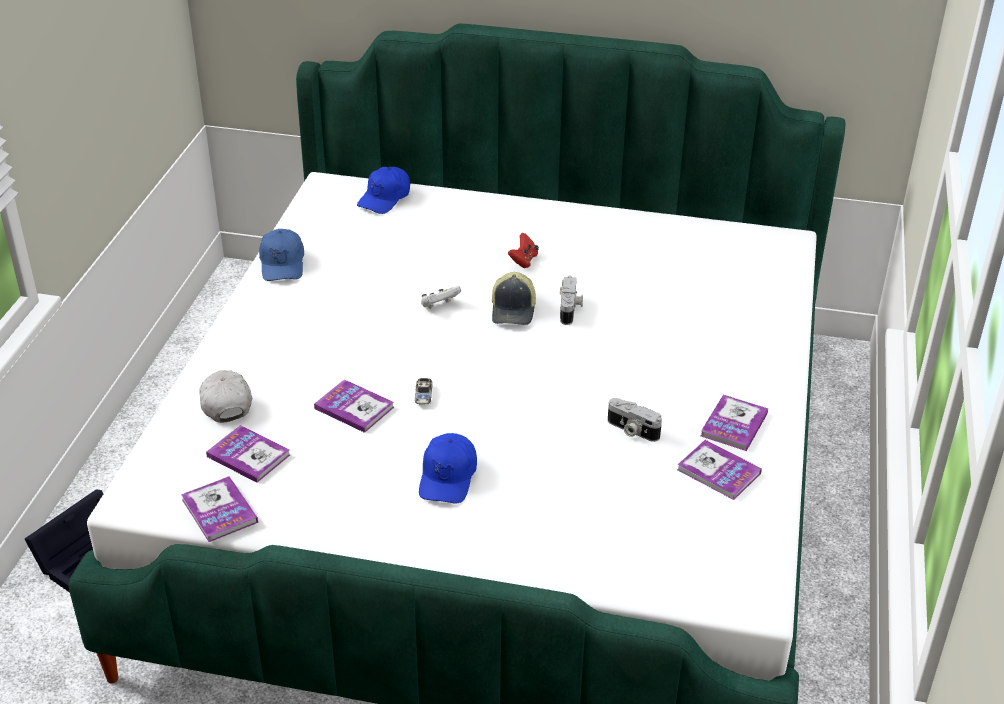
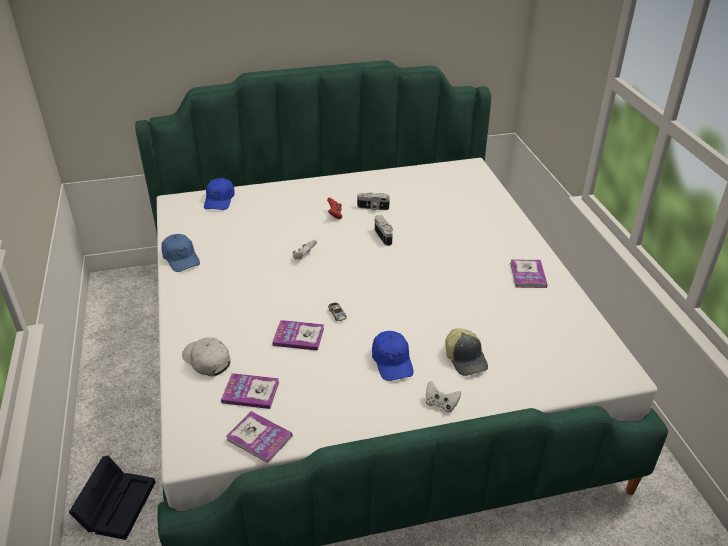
camera: 25 degrees left, 0 degrees up
cap [492,272,536,325] -> cap moved to [445,328,488,376]
camera [608,398,662,442] -> camera moved to [357,192,390,210]
book [677,440,762,500] -> none
none -> white game controller [426,381,461,413]

